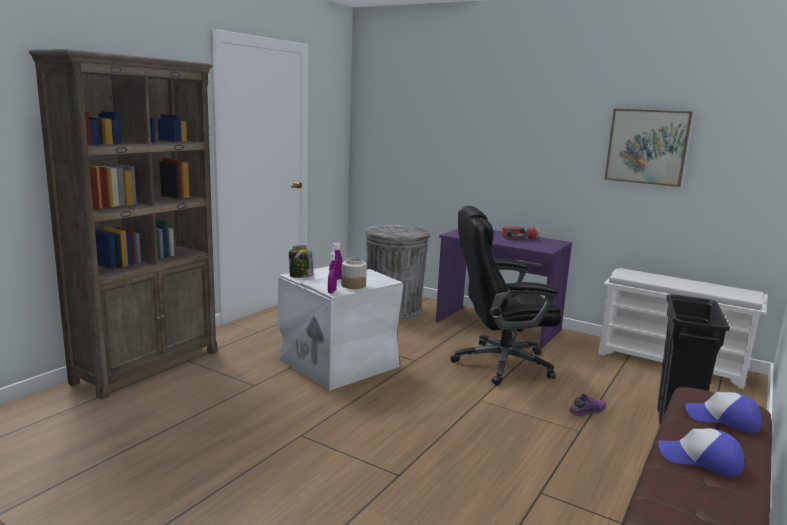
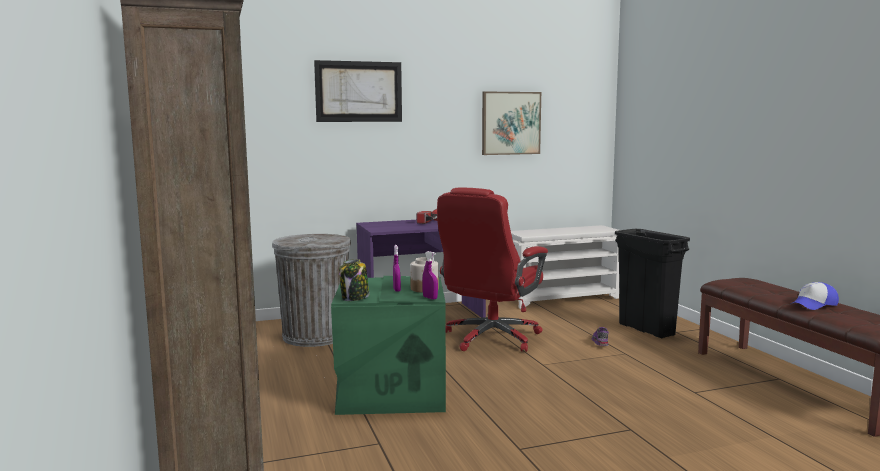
camera: 50 degrees left, 5 degrees down
white storage box [277,266,404,391] -> green storage box [331,276,446,415]
black office chair [451,206,562,386] -> red office chair [437,187,548,352]
cap [685,392,762,433] -> none
none -> picture [314,60,402,122]

